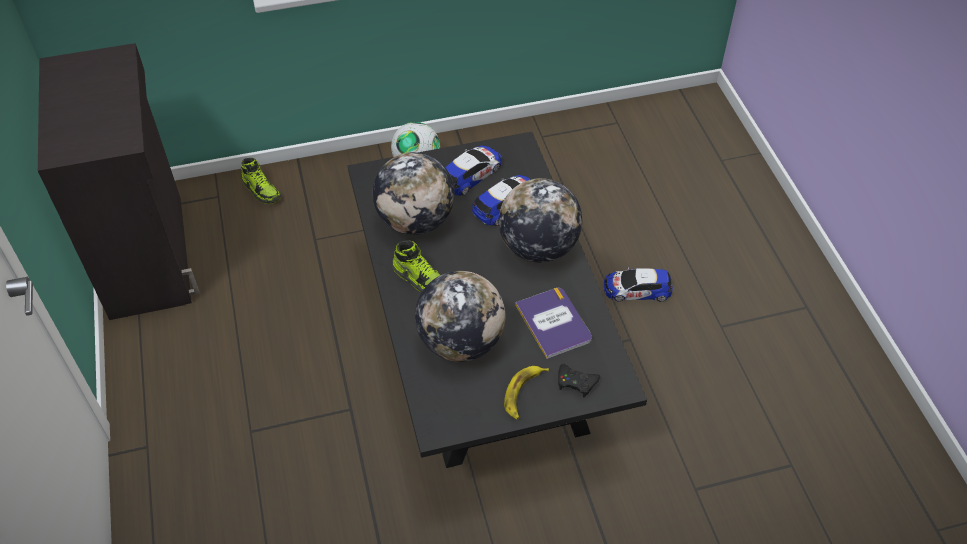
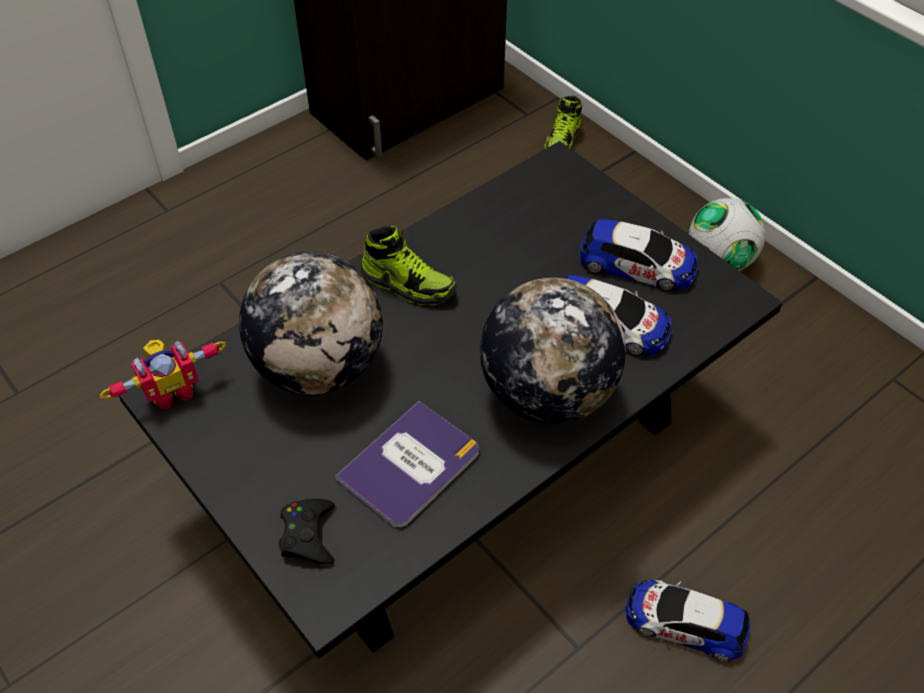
camera: 65 degrees right, 0 degrees up
globe [372,152,455,235] -> none
shoe [392,240,440,292] -> shoe turned 75 degrees counterclockwise [361,226,457,305]
banana [504,366,549,419] -> none
toy car [604,267,673,302] -> toy car turned 45 degrees counterclockwise [626,579,750,662]
none -> toy robot [100,340,226,410]

